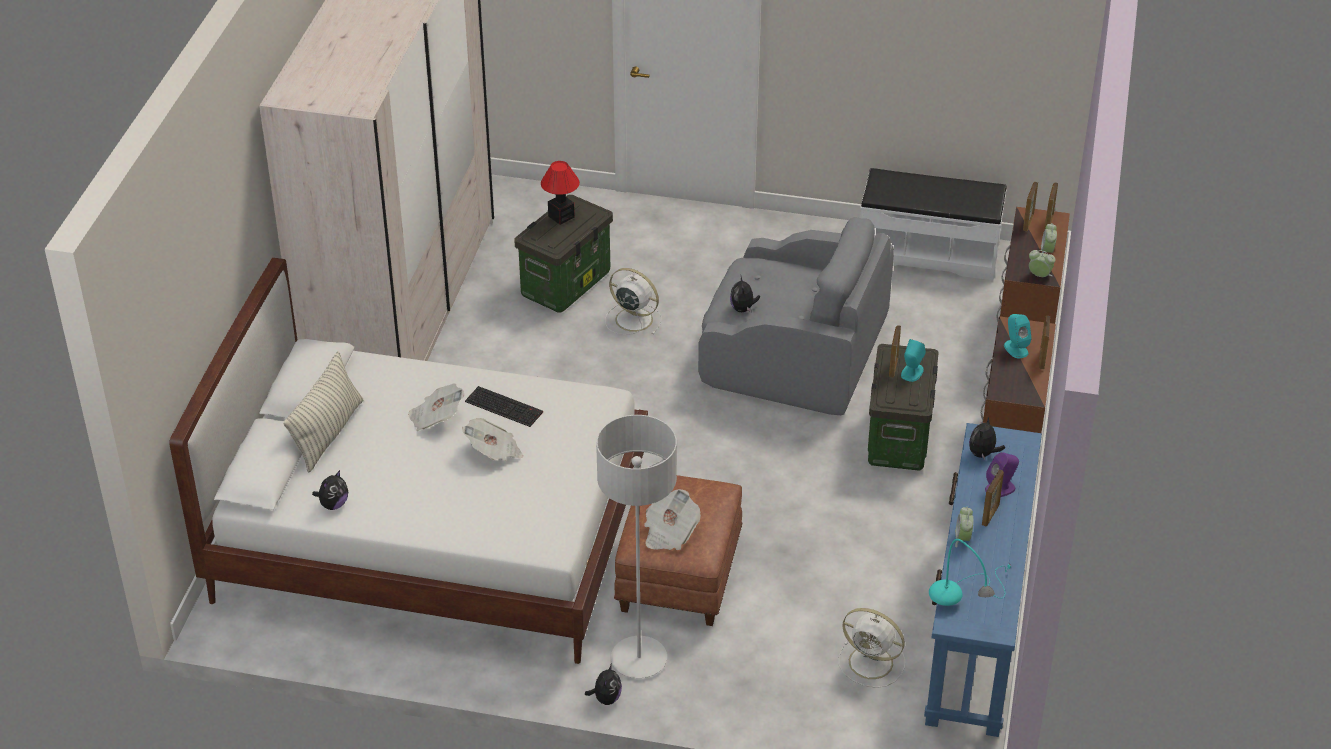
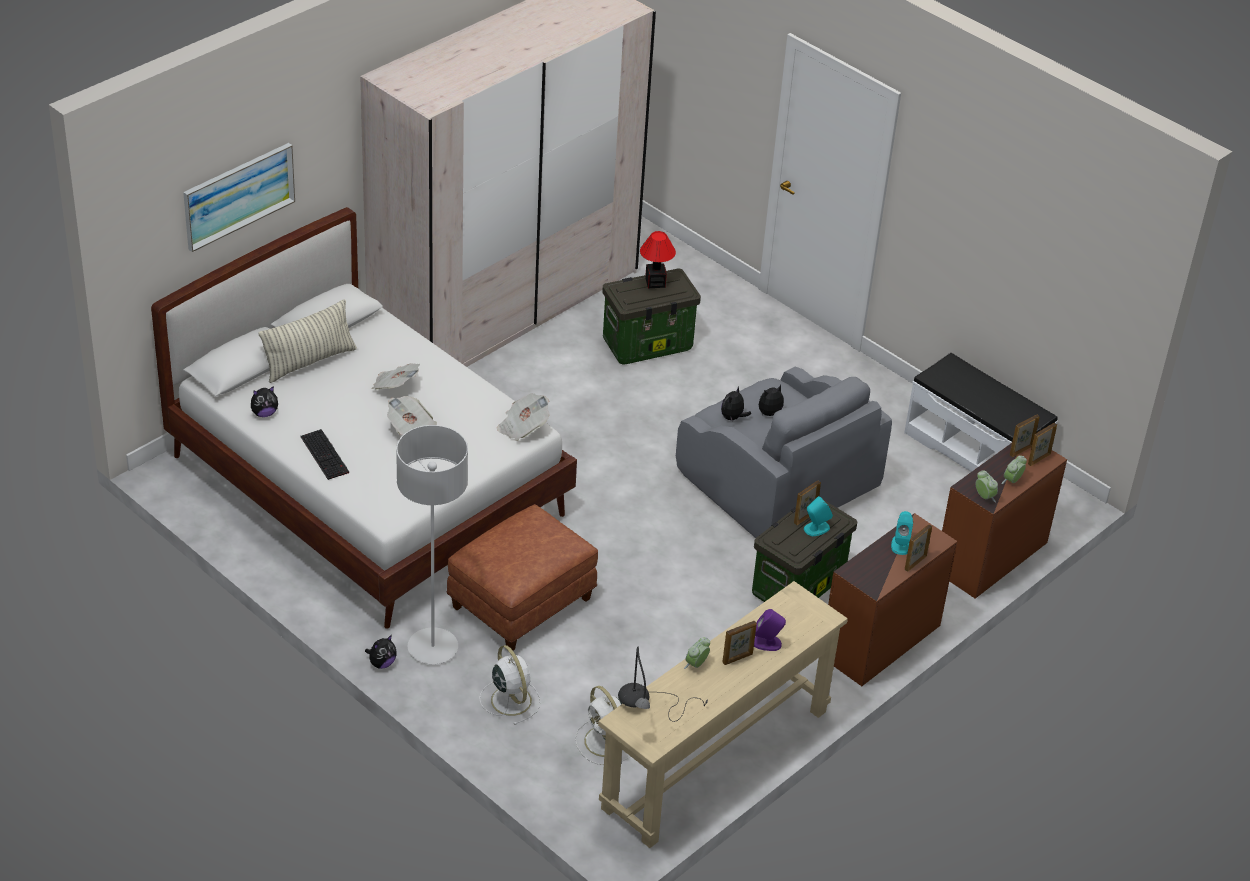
camera: 30 degrees right, 0 degrees up
keyboard [465,386,543,427] -> keyboard moved to [300,429,349,480]
white fan [605,268,662,335] -> white fan moved to [479,645,541,725]
newspaper [644,489,701,550] -> newspaper moved to [497,393,550,441]
blue console table [924,423,1042,737] -> beige console table [598,581,848,848]
turquoise table lamp [929,539,1011,606] -> grey table lamp [618,647,708,722]
plush toy [969,417,1005,460] -> plush toy moved to [759,385,784,416]
none -> picture [183,143,295,252]

